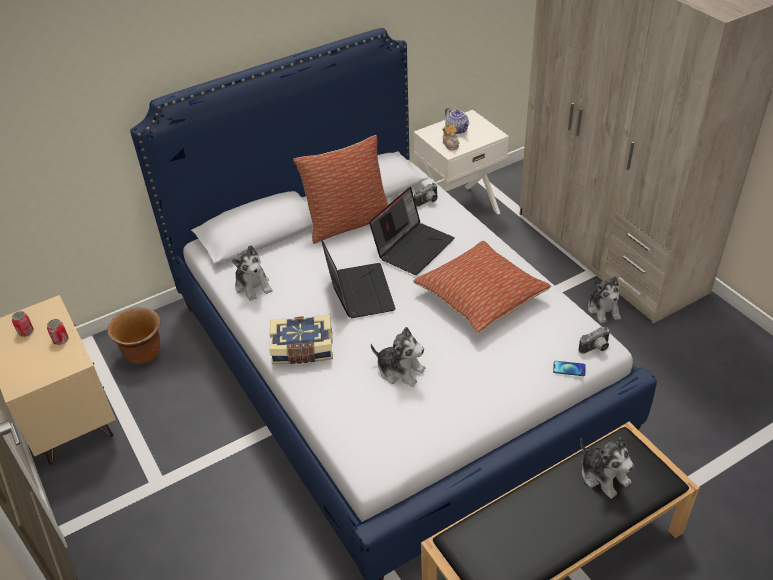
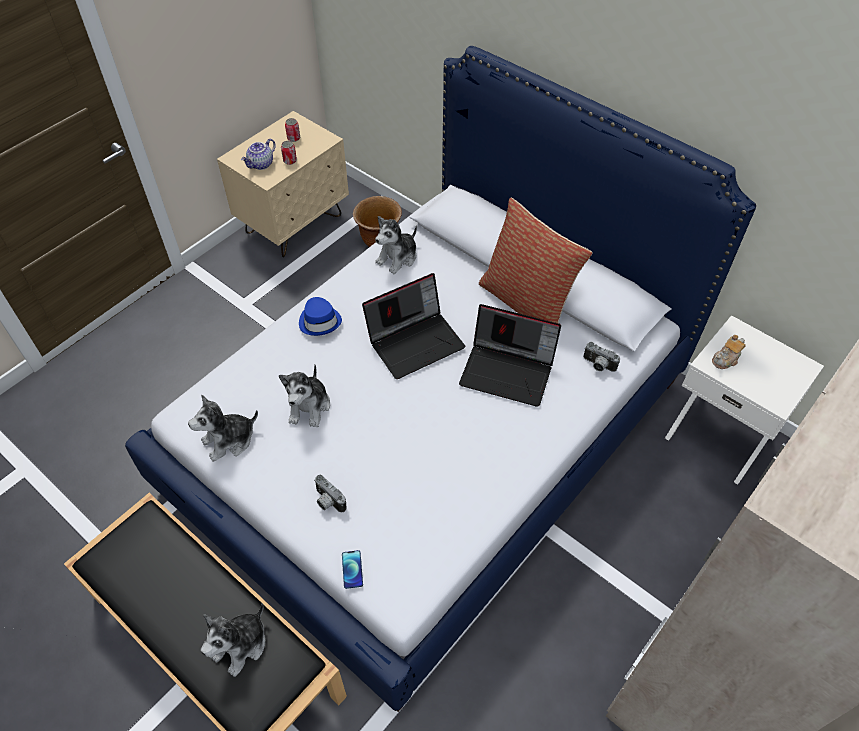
camera: 70 degrees right, 10 degrees up
book [269,315,333,364] -> blue hat [299,297,342,336]
pillow [413,241,551,333] -> none
teapot [445,108,470,134] -> teapot moved to [241,139,276,170]
camera [578,327,611,354] -> camera moved to [314,475,346,512]
plush toy [588,276,621,323] -> plush toy moved to [188,395,258,462]

